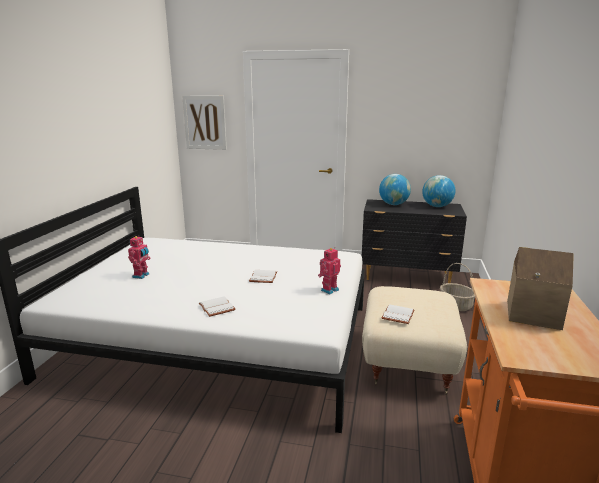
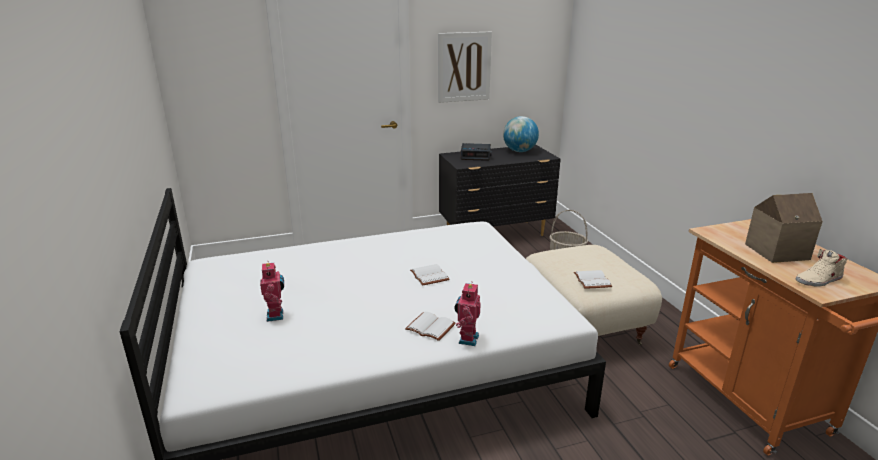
camera: 30 degrees left, 5 degrees up
picture [182,96,227,150] -> picture moved to [438,32,492,103]
toy robot [318,248,341,294] -> toy robot moved to [454,281,481,346]
globe [379,174,411,205] -> alarm clock [461,143,492,161]
none -> beige shoe [796,249,847,287]

